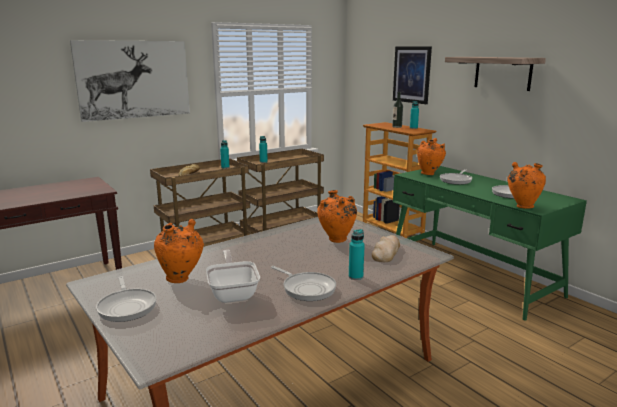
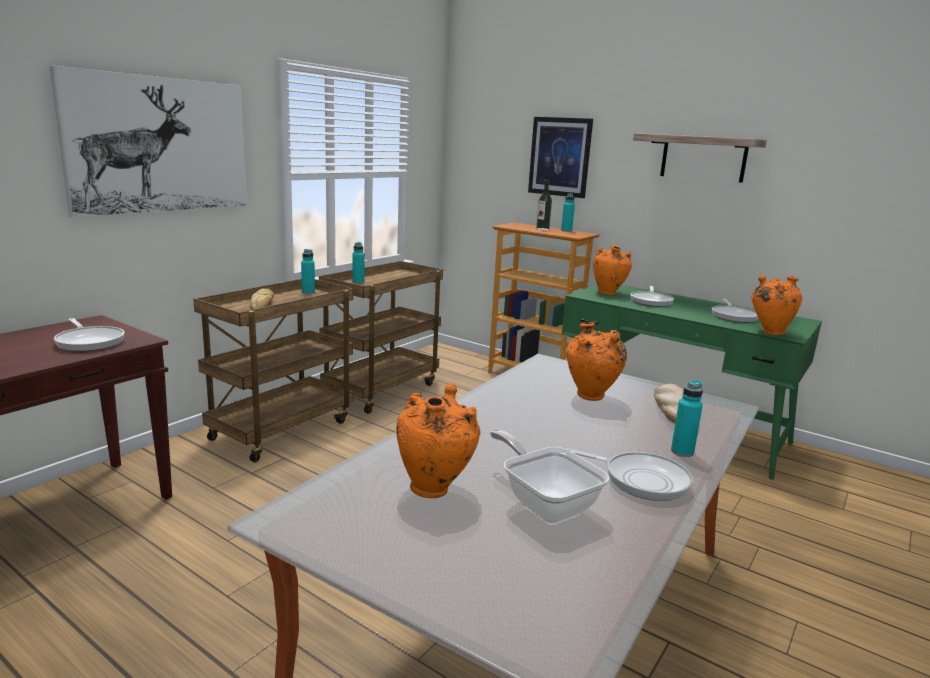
camera: 20 degrees left, 0 degrees up
frying pan [96,276,157,322] -> frying pan moved to [54,318,124,352]

